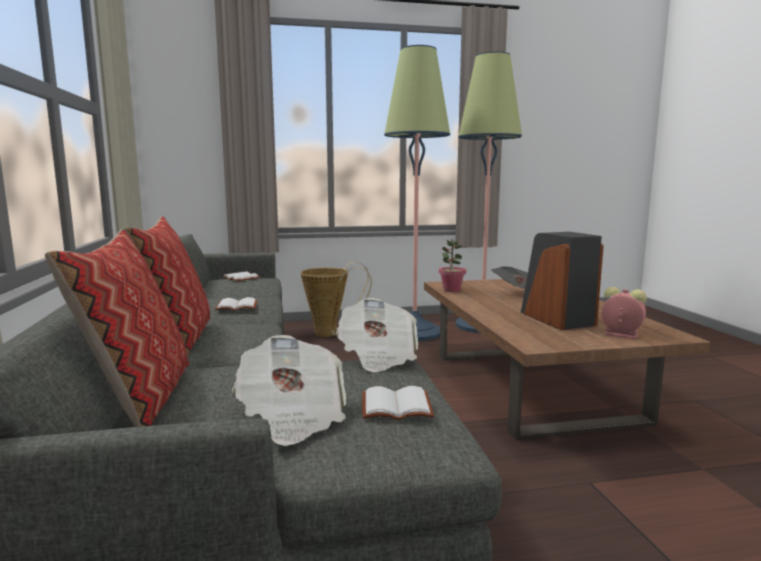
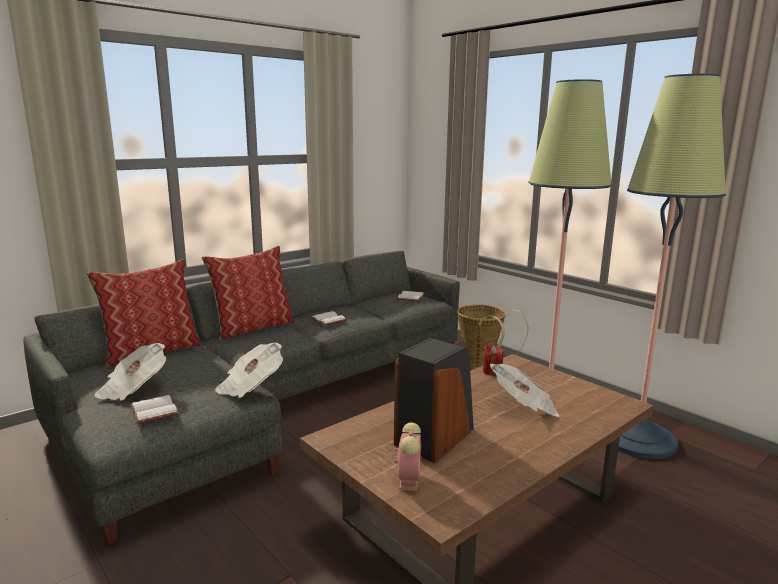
camera: 60 degrees right, 5 degrees up
potted plant [439,239,466,292] -> red candle [483,345,503,376]

